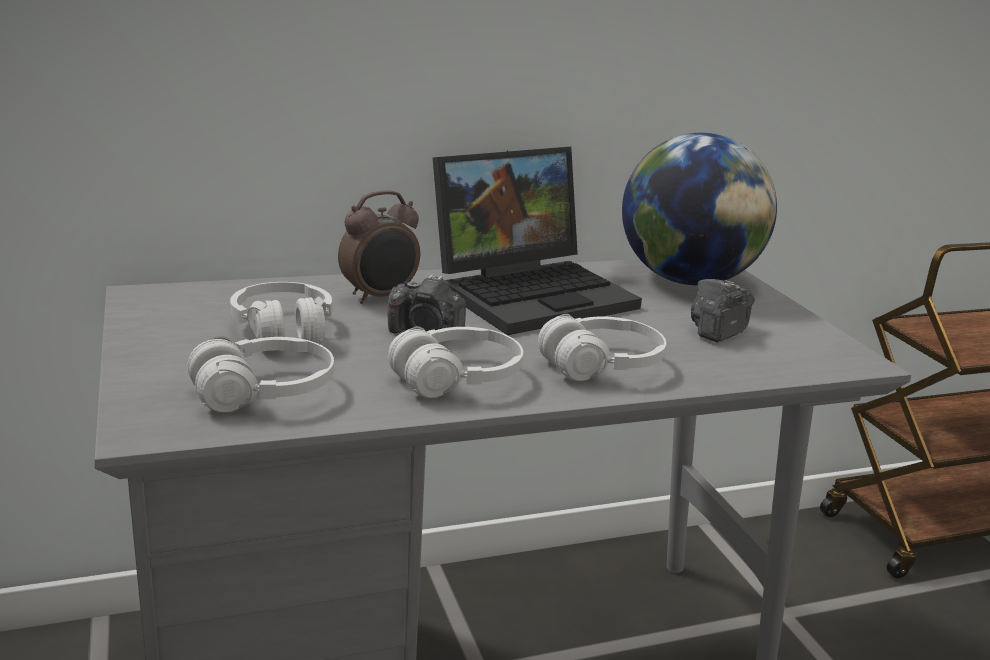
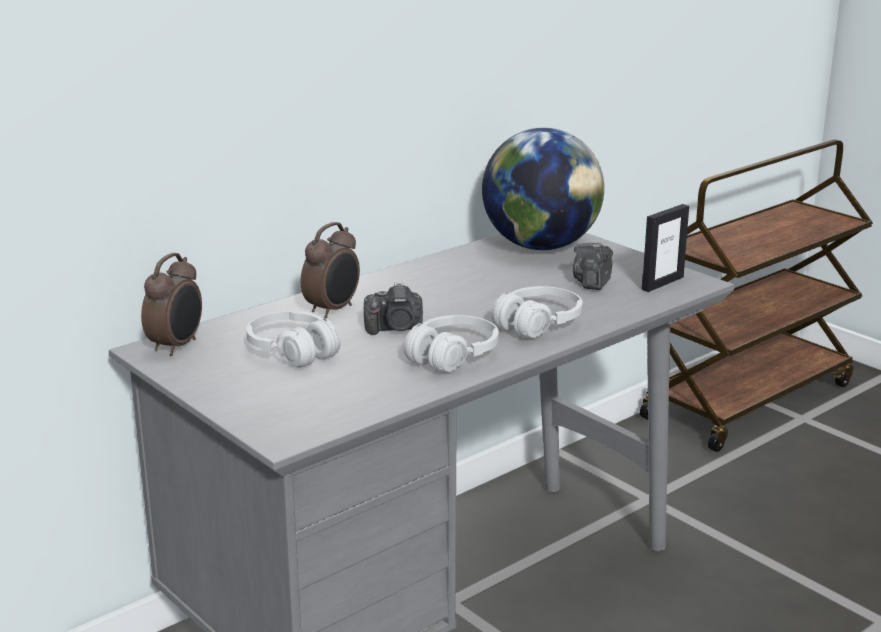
camera: 20 degrees left, 0 degrees up
white headphones [187,336,334,412] -> none
laptop [433,147,642,335] -> none
none -> alarm clock [141,253,202,356]
none -> picture frame [642,204,689,292]

